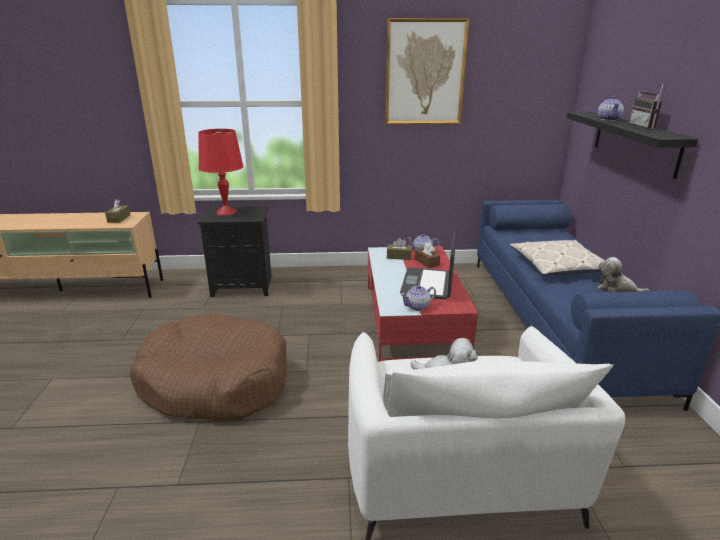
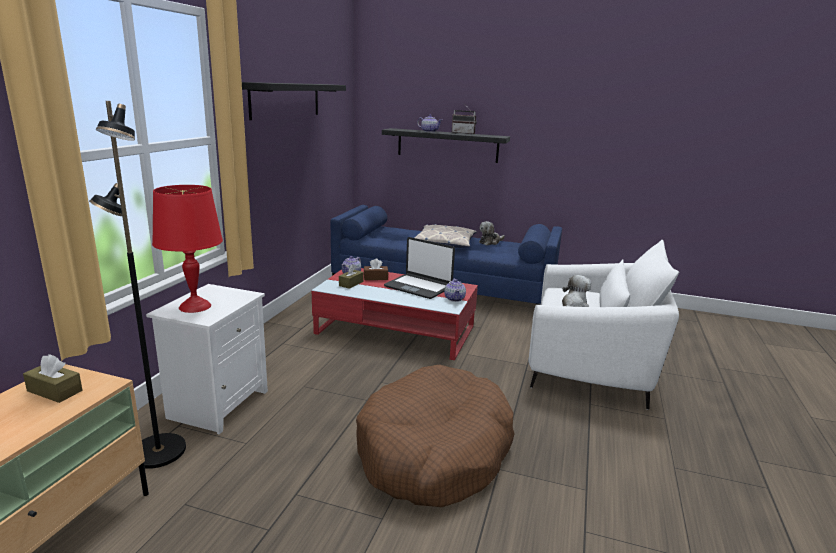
camera: 70 degrees left, 5 degrees down
black nightstand [198,206,272,297] -> white nightstand [146,284,268,435]
picture [385,18,470,125] -> black shelf [242,82,346,120]
none -> black floor lamp [89,101,186,469]

